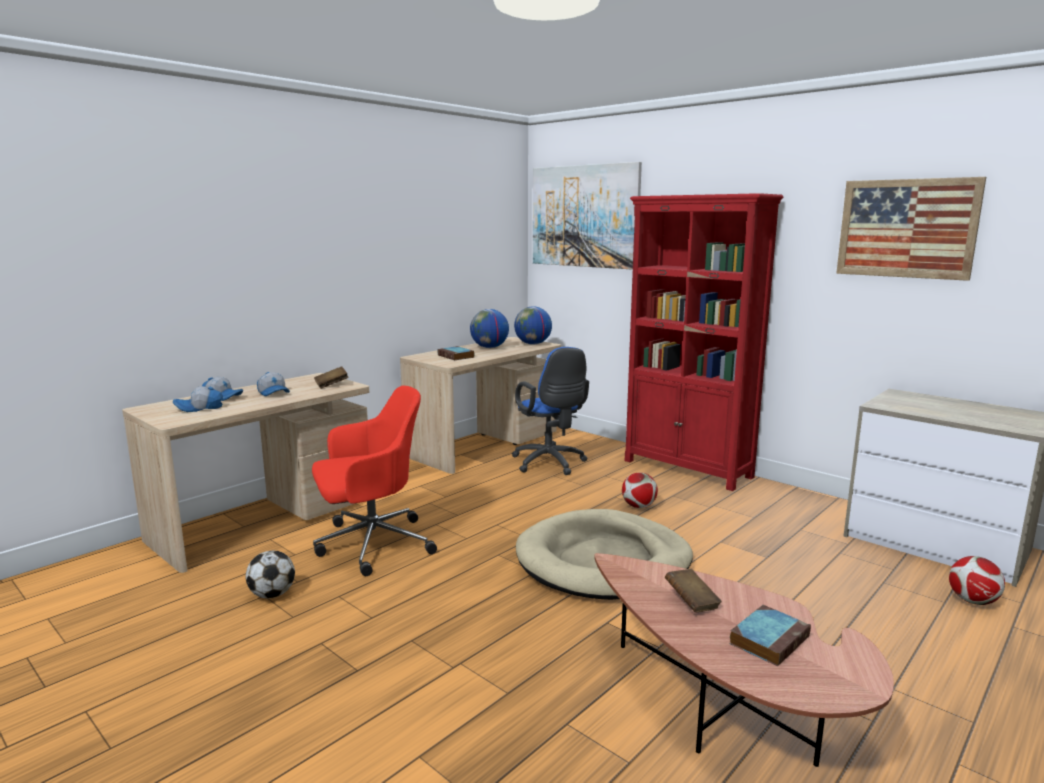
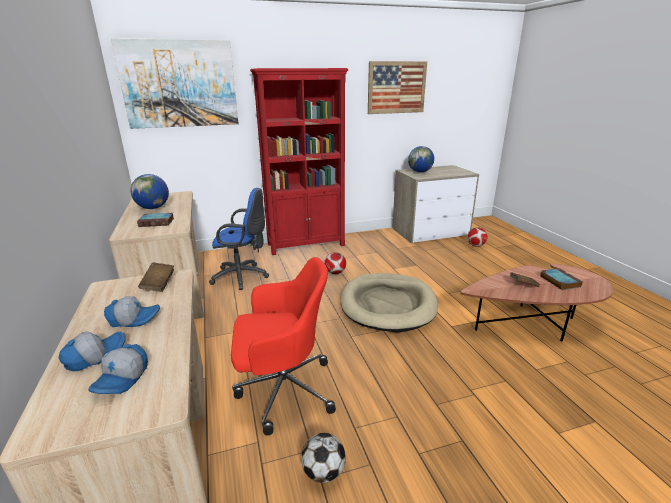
camera: 60 degrees left, 10 degrees up
red office chair [312,386,437,576] -> red office chair turned 75 degrees clockwise [231,257,336,435]
globe [514,306,552,345] -> globe moved to [408,146,434,173]

